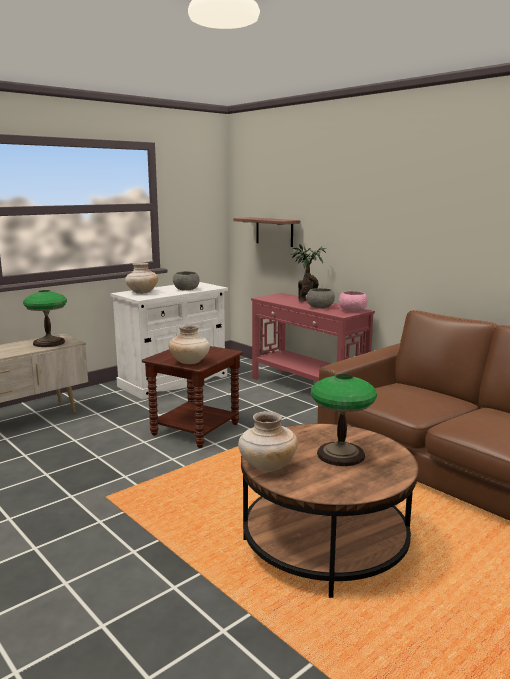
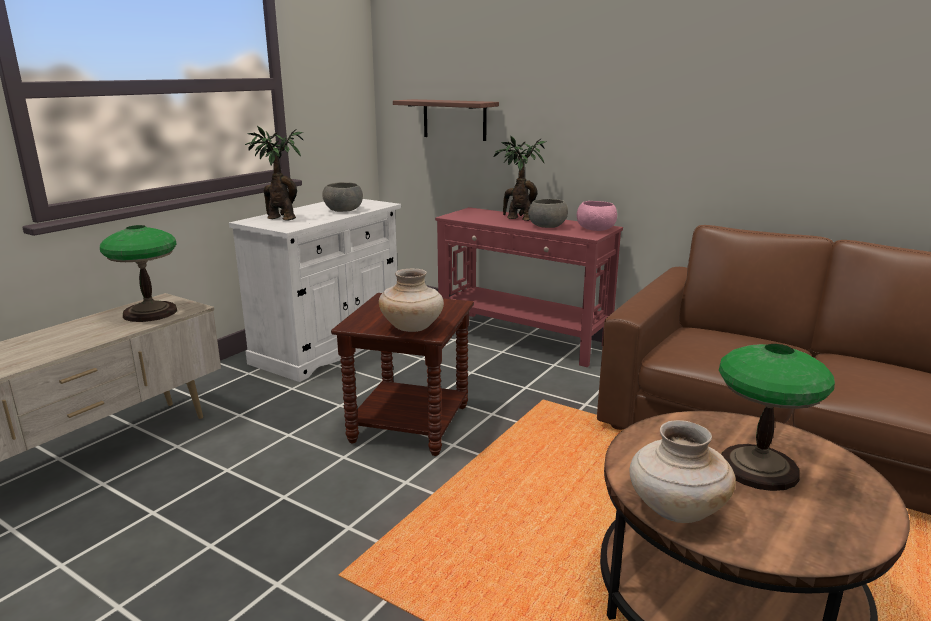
camera: 15 degrees left, 5 degrees up
beige vase [125,262,158,294] -> potted plant [245,126,304,220]

